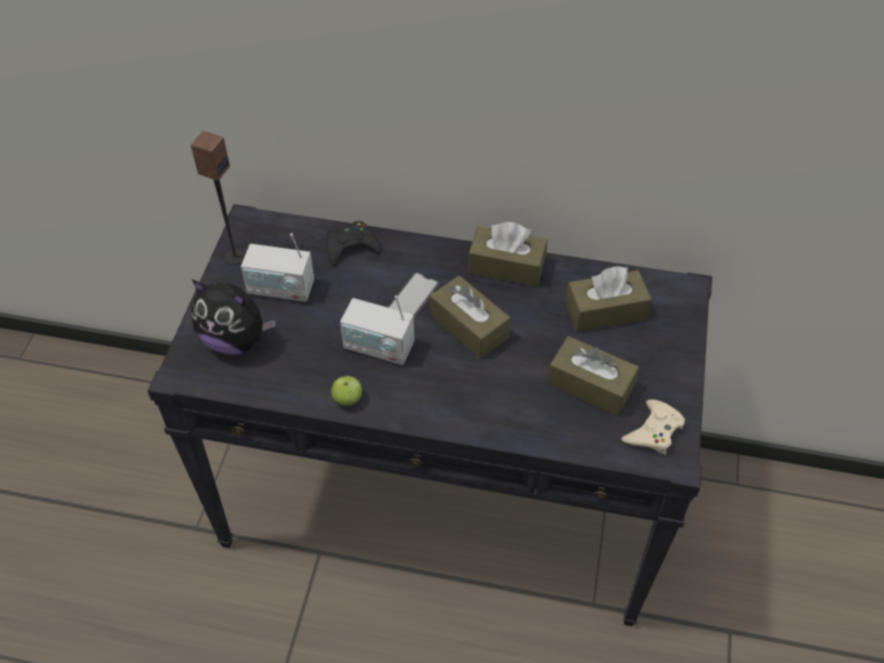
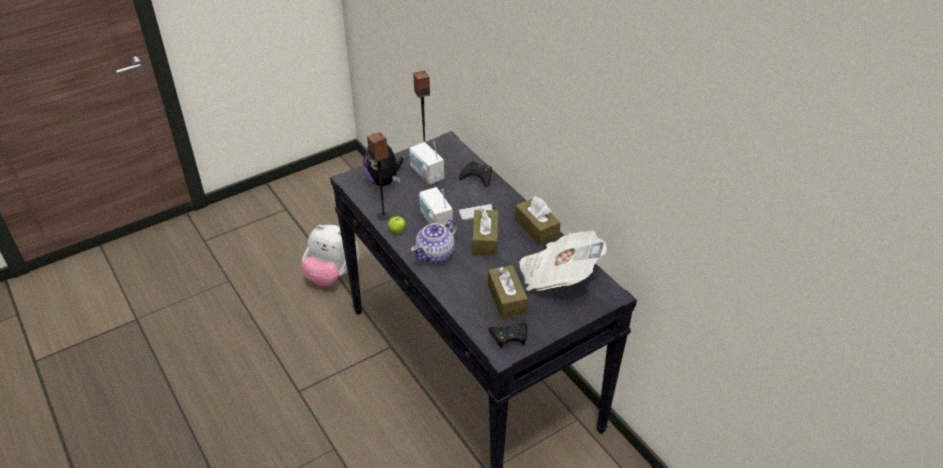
camera: 45 degrees right, 10 degrees down
brown tissue box [565,266,652,332] -> newspaper [519,231,607,291]
beige game controller [621,399,685,455] -> black game controller [488,322,528,348]
none -> plush toy [301,225,360,286]
none -> speaker [367,132,390,220]
none -> teapot [411,219,458,263]

